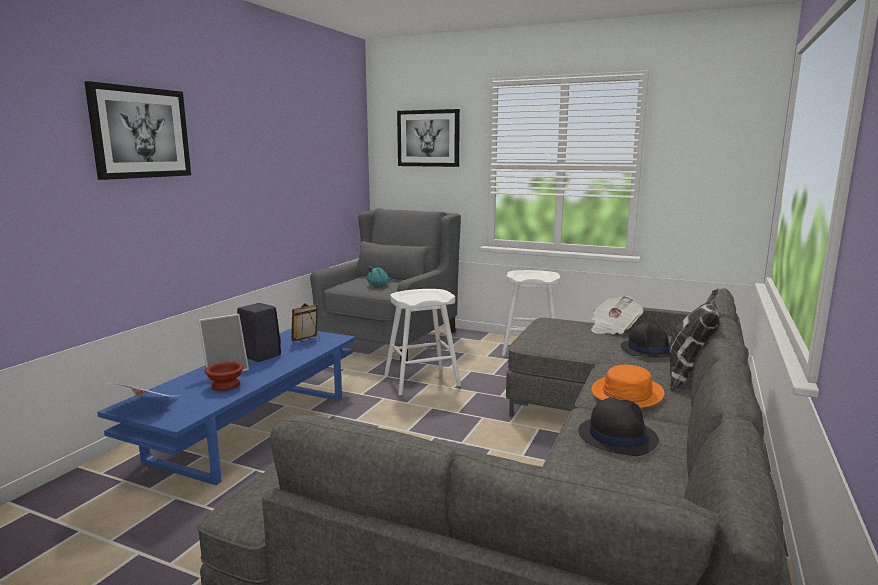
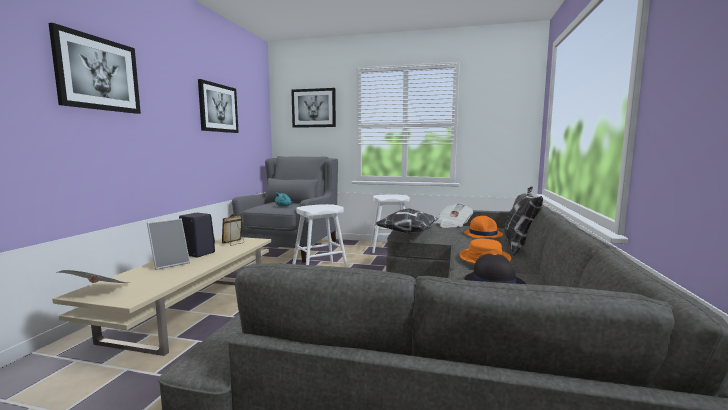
camera: 10 degrees left, 5 degrees down
blue coffee table [97,328,356,485] -> beige coffee table [52,236,271,356]
brown bowl [205,362,244,391] -> none
black hat [620,322,670,357] -> orange hat [464,216,503,238]
none -> picture [198,79,239,133]
none -> pillow [376,208,439,234]

